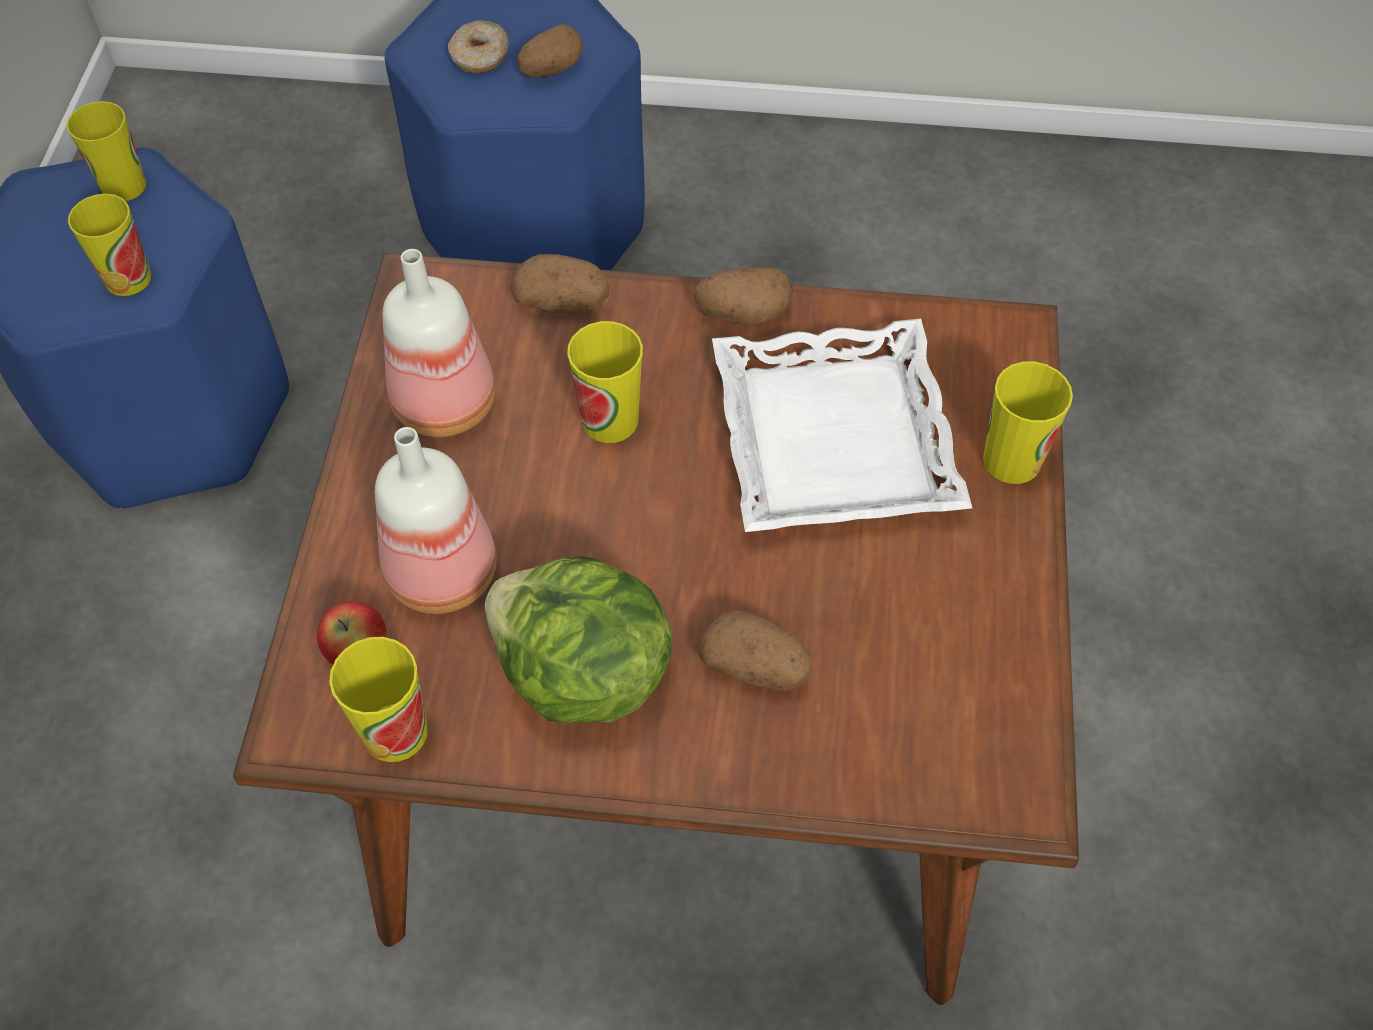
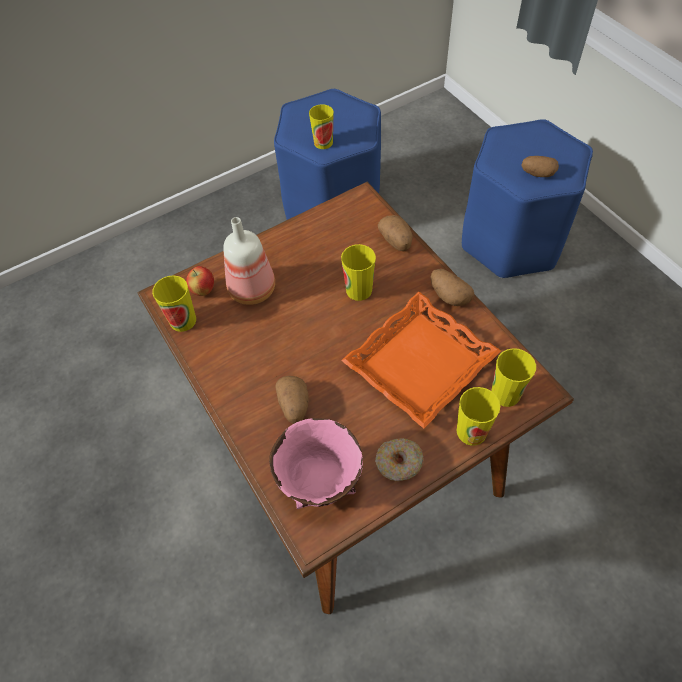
camera: 55 degrees right, 0 degrees up
cup [67,101,146,201] -> cup moved to [491,348,536,407]
bottle [383,249,495,437] -> none
donut [448,20,509,73] -> donut moved to [375,438,423,481]
lettuce [485,556,673,723] -> none
white tray [712,319,972,532] -> orange tray [341,292,501,429]
none -> pink bowl [269,418,363,509]

